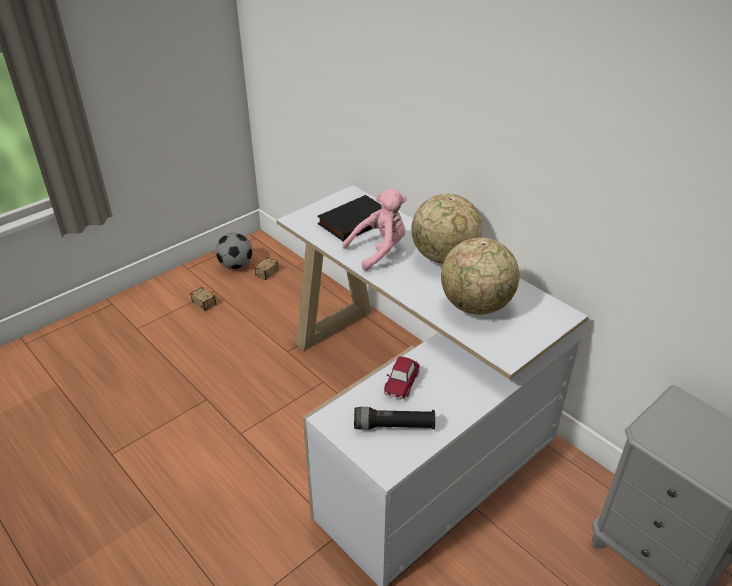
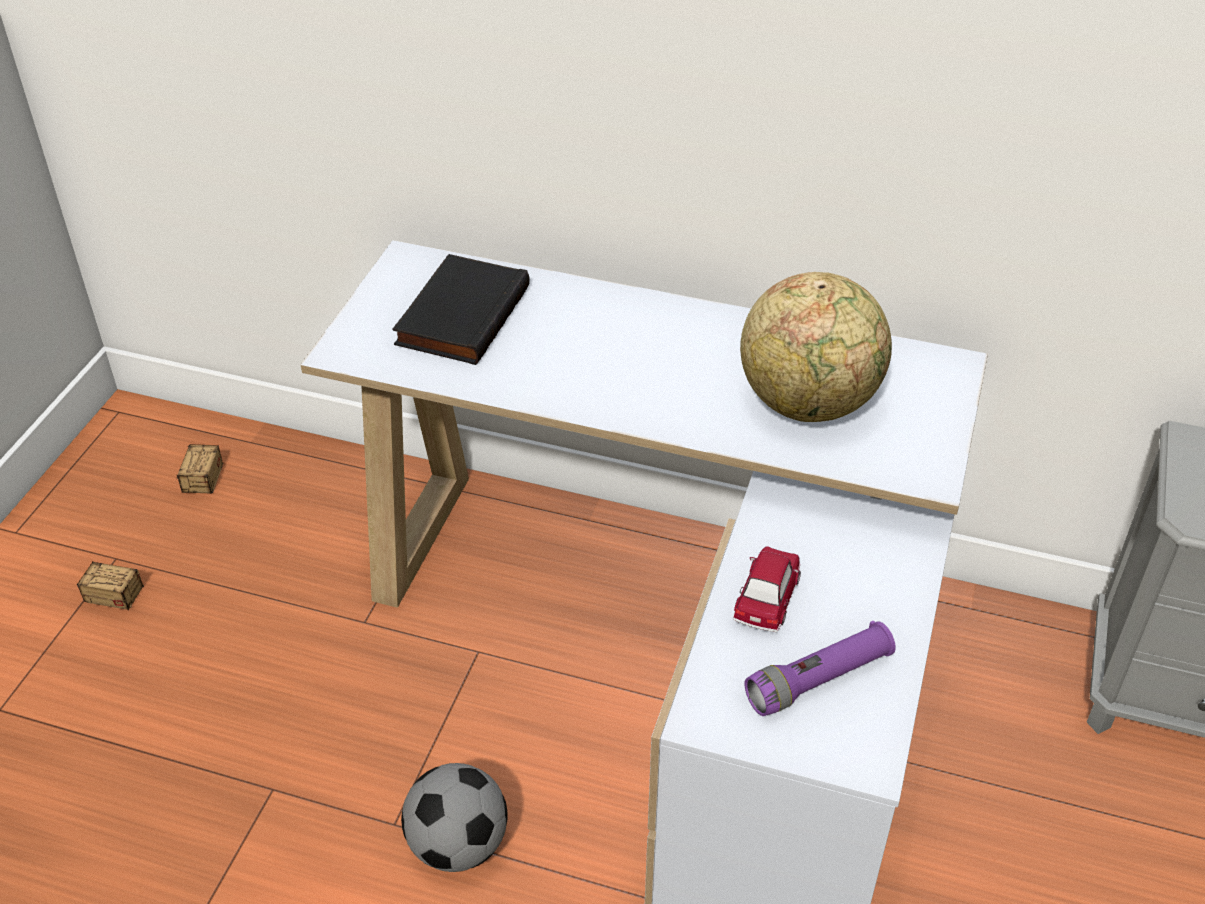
camera: 30 degrees left, 5 degrees up
football [215,233,253,269] -> football moved to [401,763,508,872]
pink plush toy [342,189,407,271] -> none
black flashlight [354,407,435,430] -> purple flashlight [744,620,896,716]
toy car [384,356,420,400] -> toy car turned 150 degrees counterclockwise [733,546,801,632]
globe [411,194,483,264] -> none

